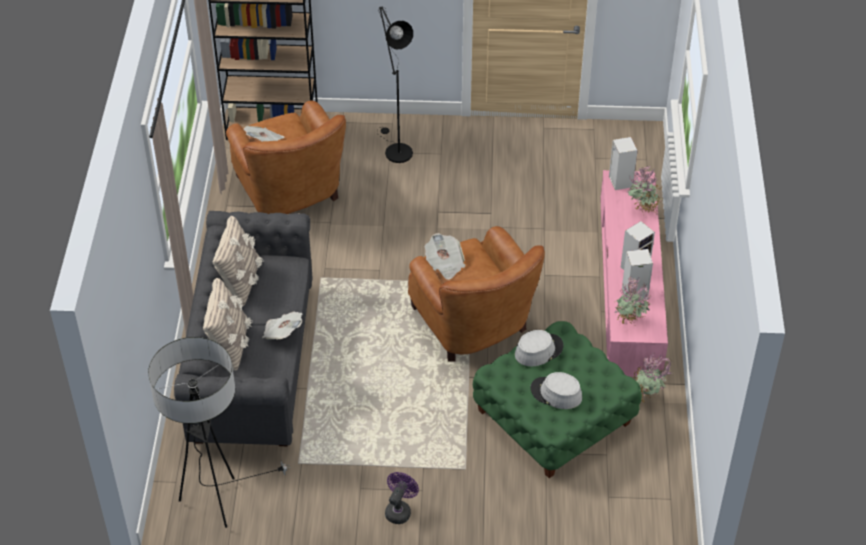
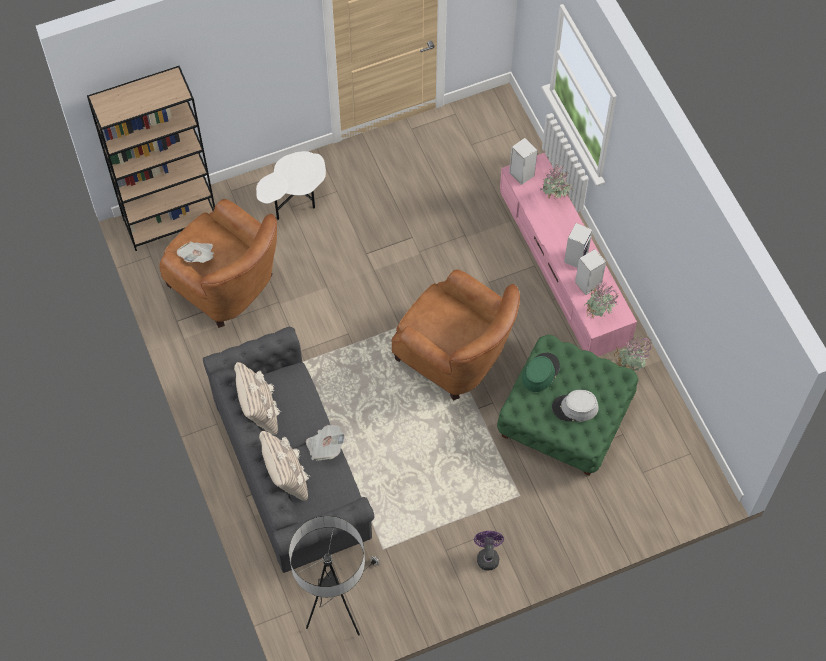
camera: 25 degrees left, 15 degrees up
black floor lamp [377,6,413,163] -> white side table [256,151,326,220]
newspaper [425,233,465,280] -> none
grey hat [515,330,563,366] -> green hat [522,353,560,392]

